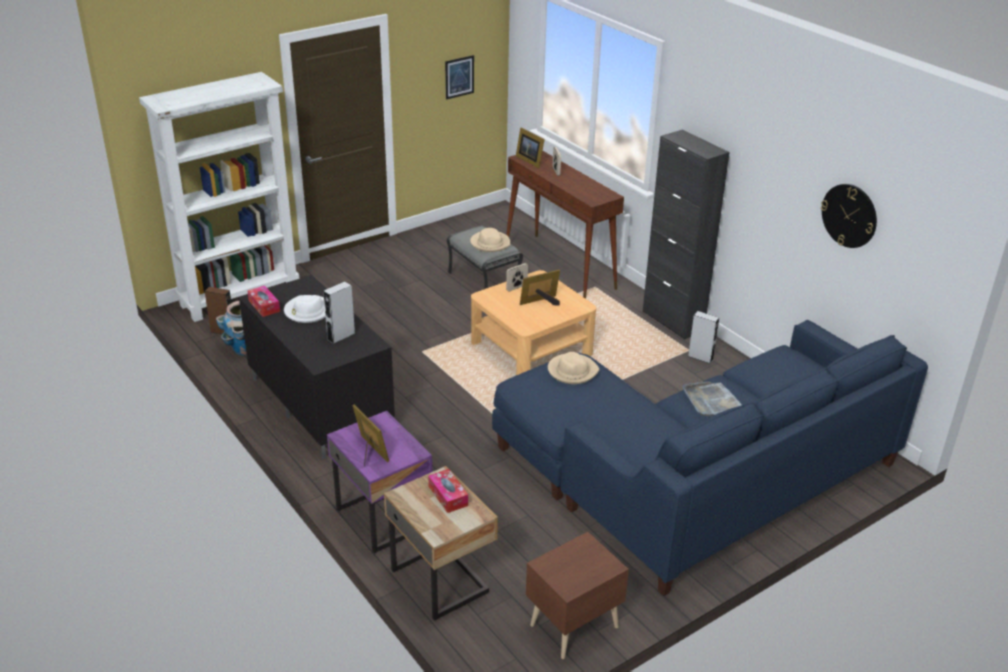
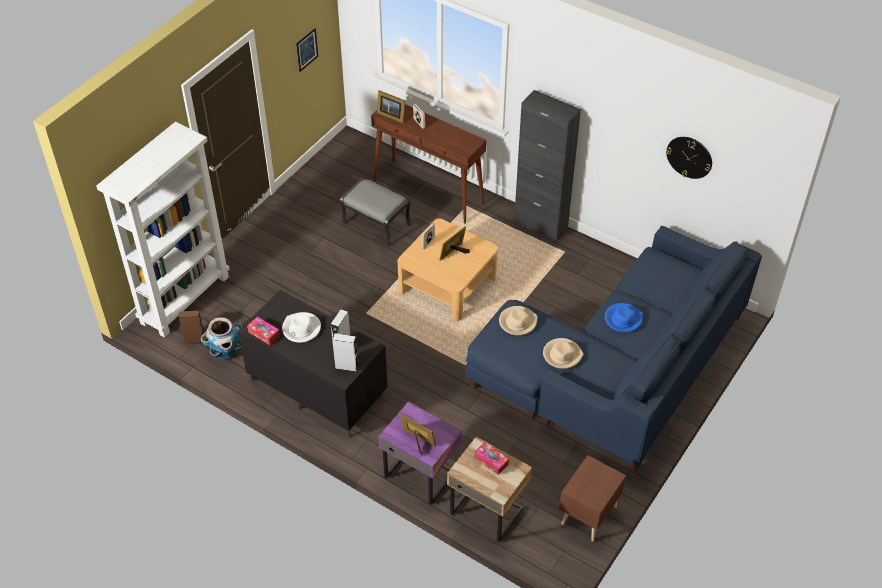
camera: 20 degrees left, 15 degrees up
beige hat [470,228,510,252] -> beige hat moved to [543,338,583,369]
grey tray [682,381,742,416] -> blue hat [605,303,643,332]
grey speaker [688,311,719,364] -> grey speaker moved to [333,333,358,372]

